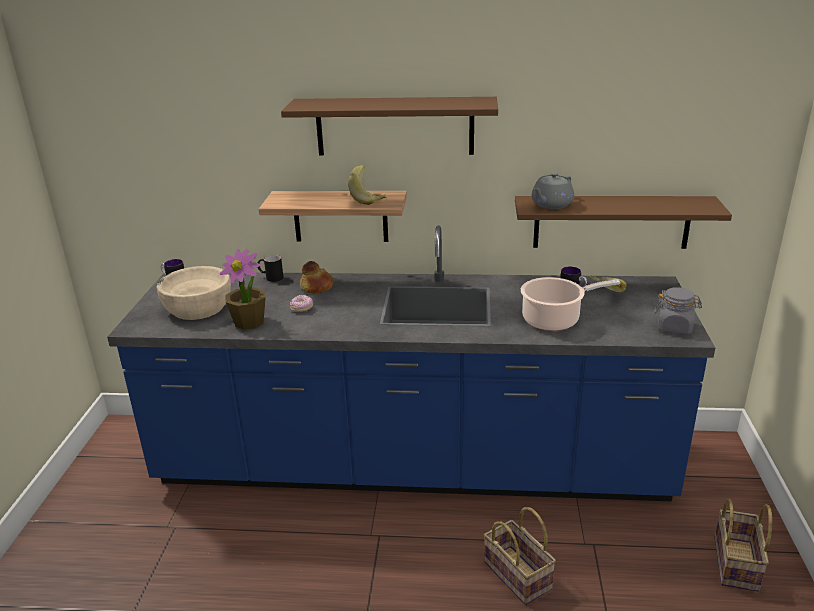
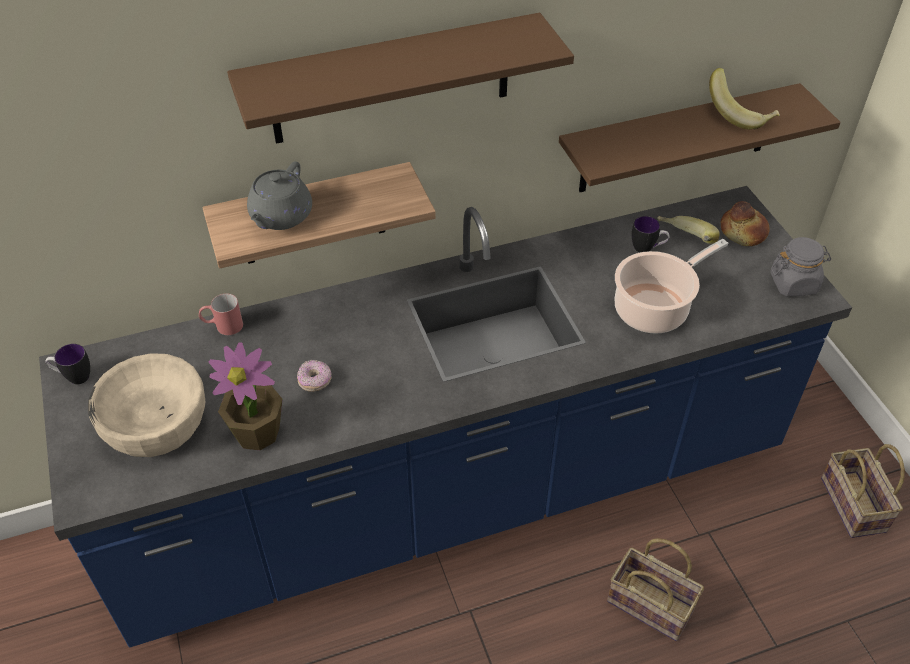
camera: 25 degrees left, 20 degrees up
black mug [257,255,283,282] -> red mug [199,293,243,335]
bread [300,261,333,293] -> bread moved to [721,201,770,246]
banana [348,165,387,205] -> banana moved to [709,68,780,130]
grey teapot [531,172,574,209] -> grey teapot moved to [247,161,312,230]

